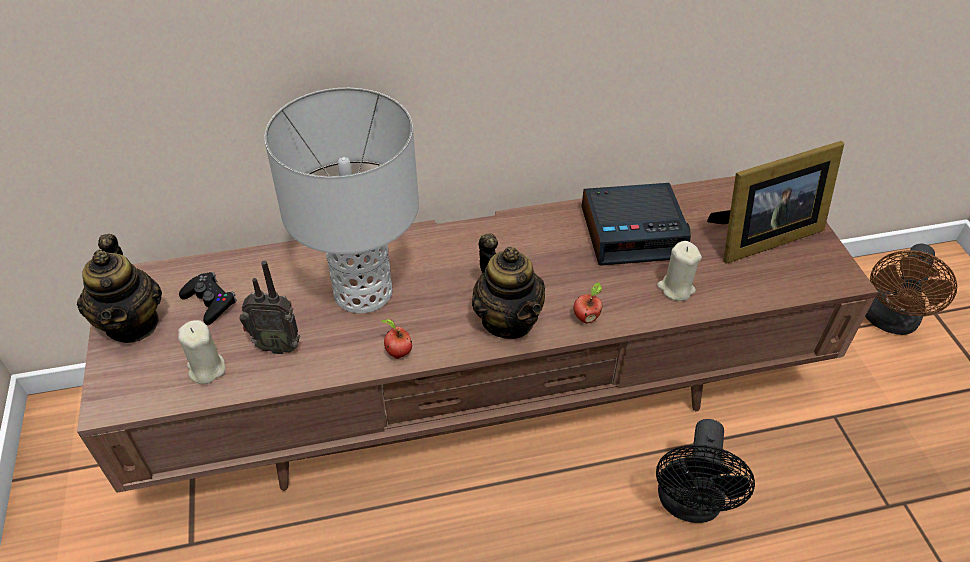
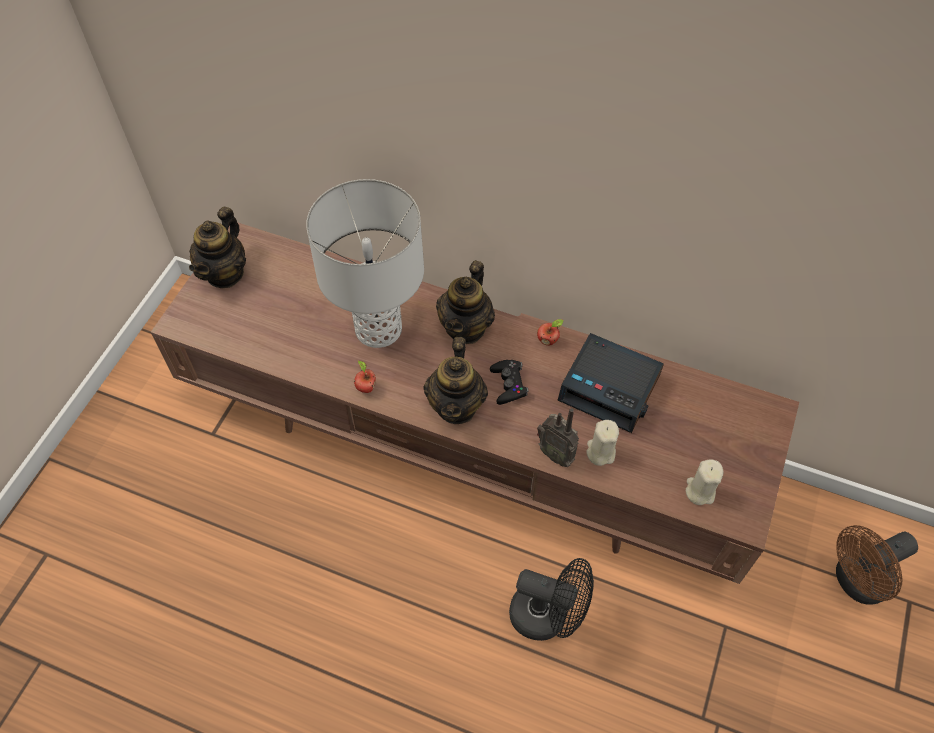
camera: 35 degrees right, 10 degrees up
beige candle [178,320,225,384] -> beige candle moved to [686,459,723,505]
black game controller [179,272,237,325] -> black game controller moved to [490,360,528,405]
radio [239,261,300,354] -> radio moved to [537,408,579,467]
apple [574,282,602,323] -> apple moved to [537,319,563,345]
black fan [656,419,755,523] -> black fan turned 120 degrees counterclockwise [509,558,594,641]
picture frame [707,141,844,264] -> none
none -> teapot [436,260,495,344]

